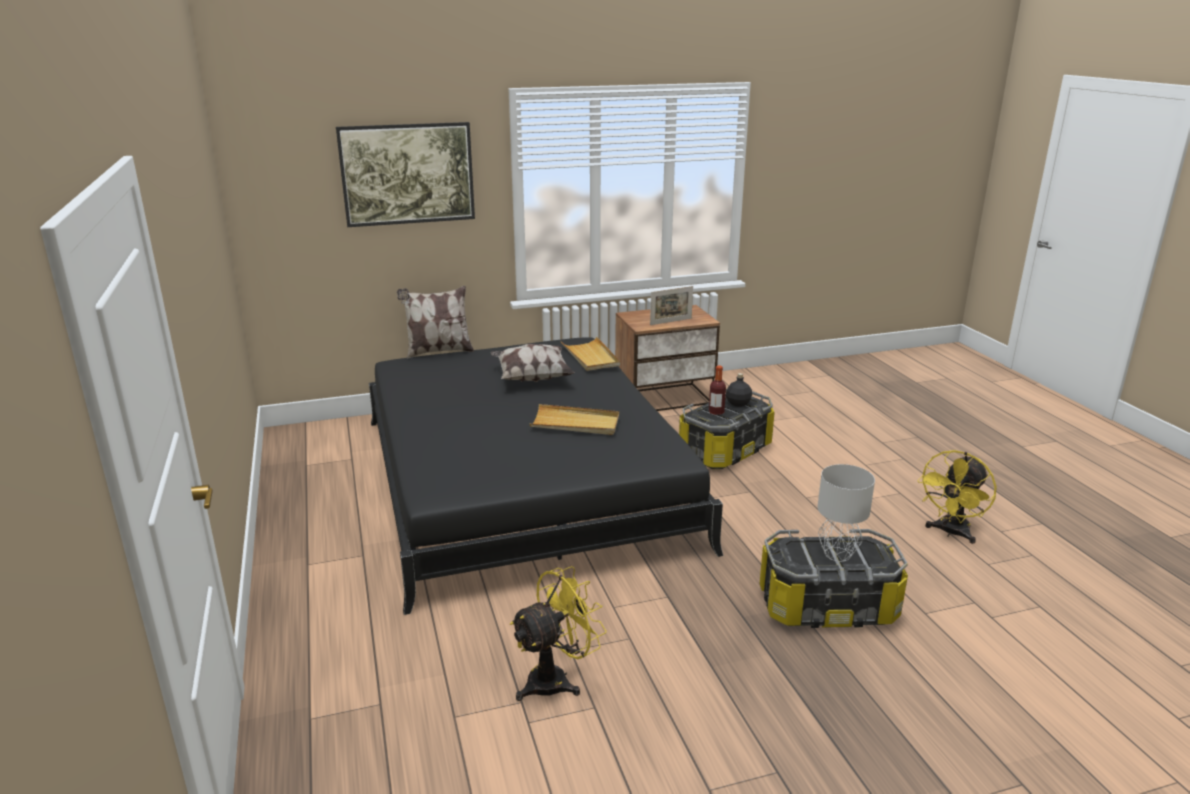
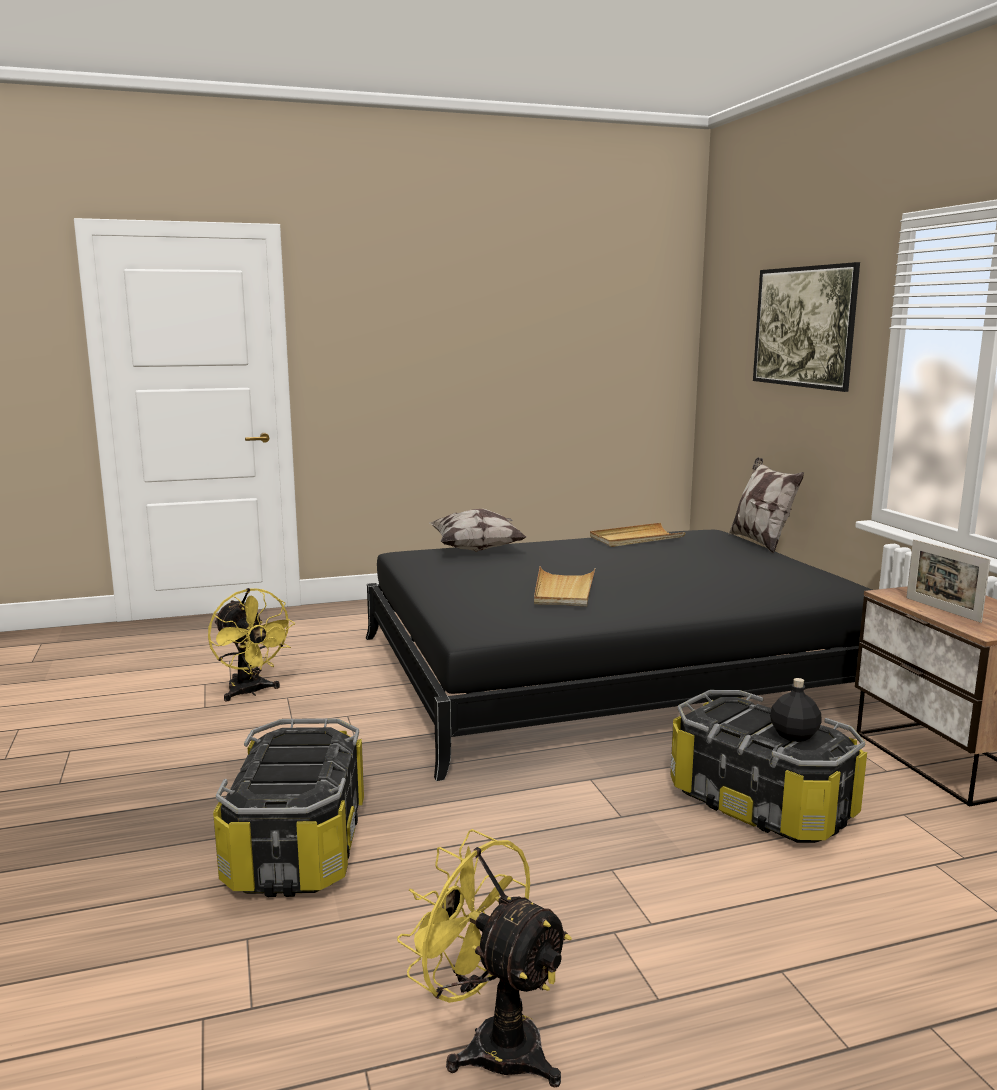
camera: 90 degrees right, 10 degrees down
pillow [491,344,575,382] -> pillow moved to [430,509,527,552]
beige tray [561,336,620,371] -> beige tray moved to [590,523,686,547]
bottle [709,366,726,415] -> none
grey table lamp [817,464,875,562] -> none

